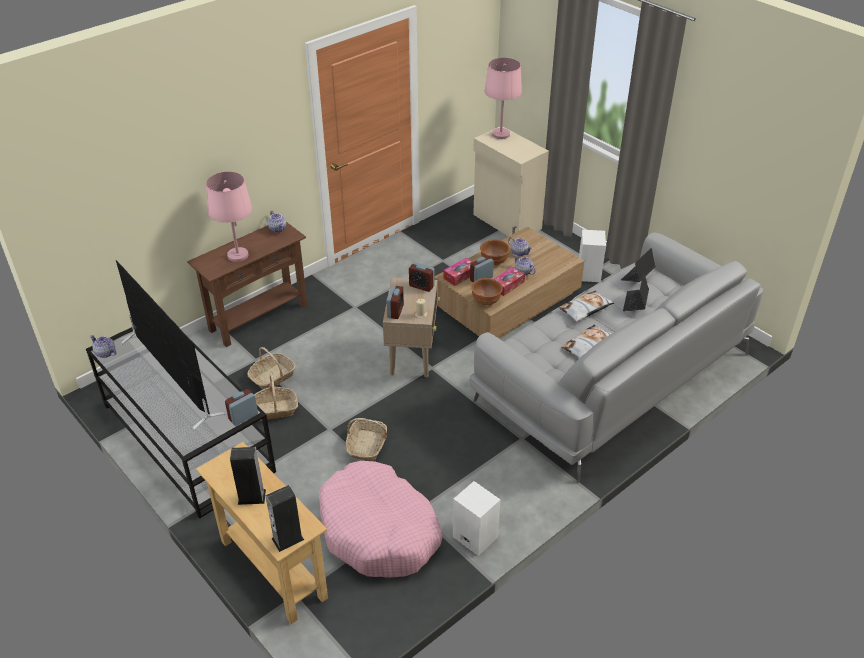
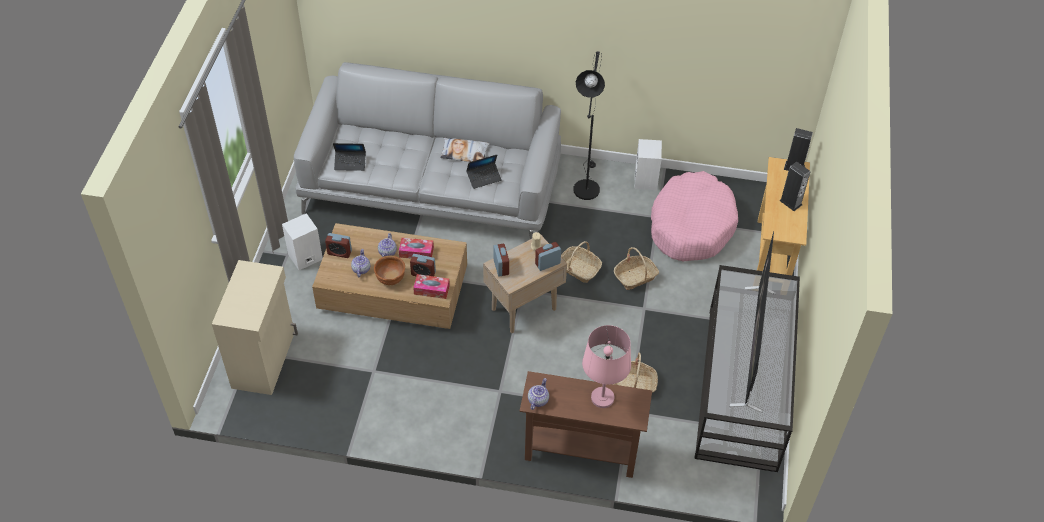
camera: 130 degrees left, 10 degrees up
teapot [90,335,117,358] -> none
alarm clock [225,389,258,426] -> alarm clock moved to [325,233,352,258]
basket [254,375,298,421] -> basket moved to [561,241,602,283]
brown bowl [471,278,503,305] -> none
pink table lamp [484,58,522,139] -> none
pillow [559,291,615,321] -> none
laptop [623,272,649,311] -> laptop moved to [466,155,502,189]
none -> black floor lamp [573,51,605,200]

